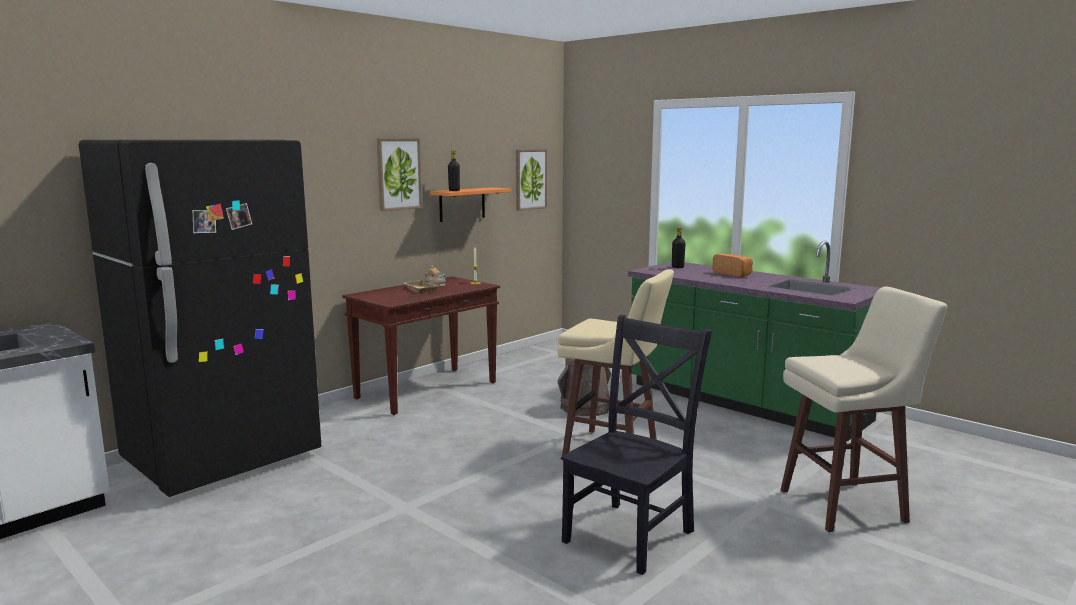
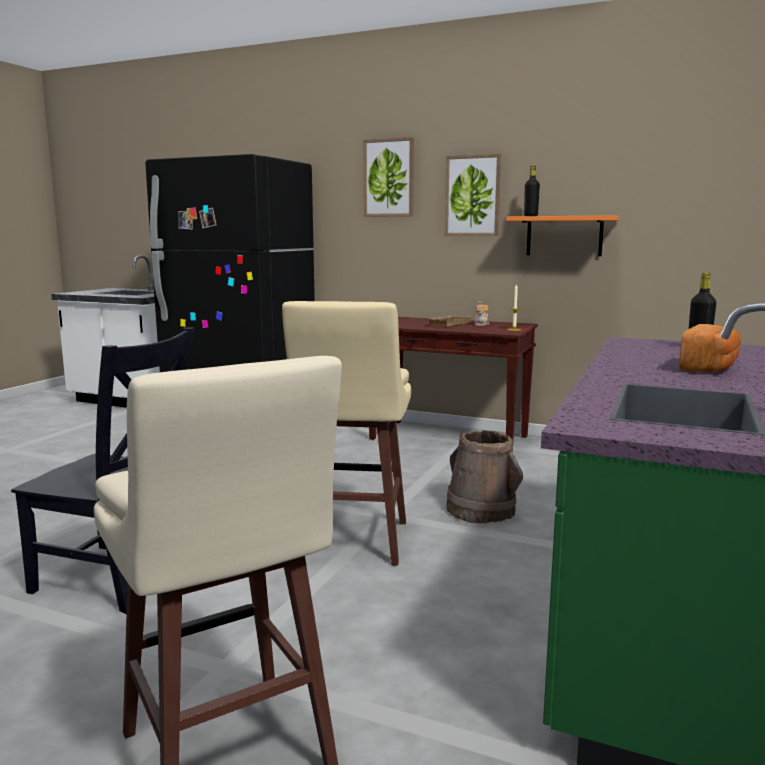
camera: 70 degrees right, 0 degrees up
picture [516,149,547,211] -> picture moved to [364,137,414,217]

